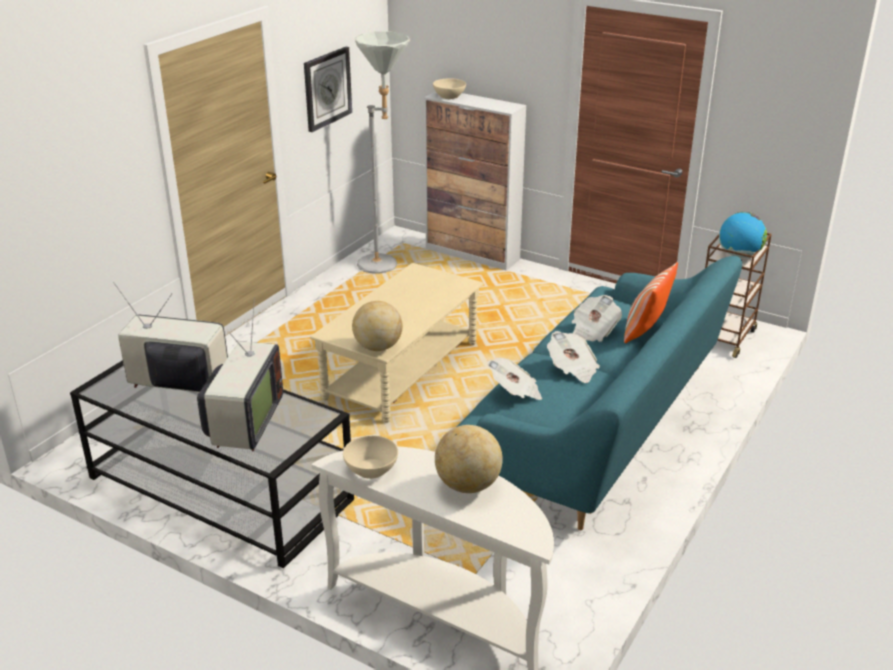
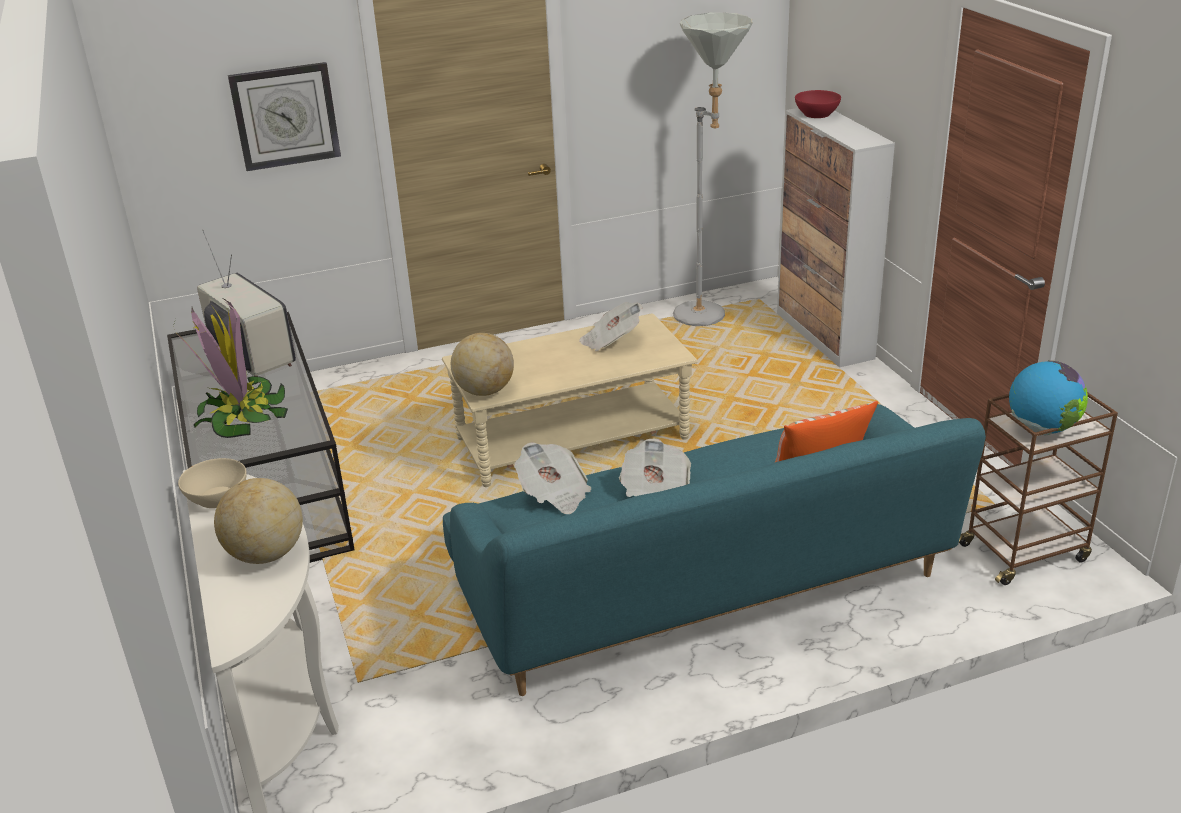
camera: 40 degrees right, 0 degrees up
television [197,297,283,451] -> potted plant [174,299,288,438]
wall clock [304,47,352,132] -> wall clock moved to [228,62,341,171]
beige bowl [433,78,466,99] -> red bowl [795,90,841,118]
newspaper [572,295,622,342] -> newspaper moved to [579,302,643,351]

